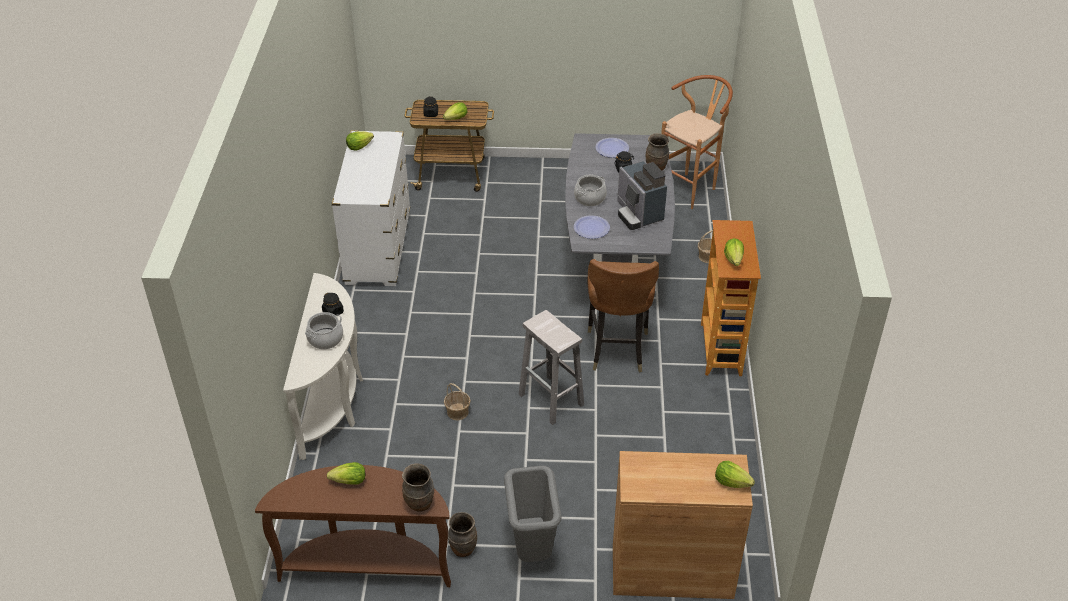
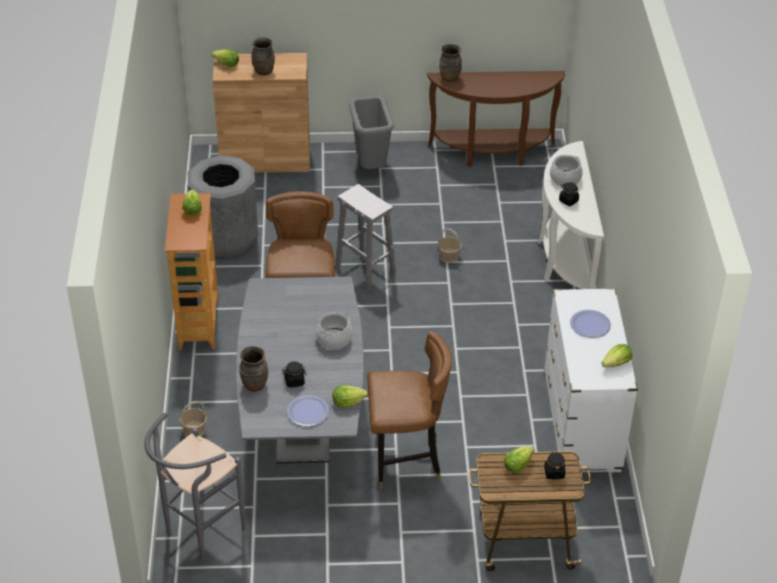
camera: 175 degrees right, 0 degrees up
lettuce [327,462,365,484] -> lettuce moved to [333,385,368,408]
brown vase [448,512,477,557] -> brown vase moved to [252,37,275,75]
plate [574,215,610,239] -> plate moved to [570,310,611,338]
coffee machine [617,161,667,230] -> none
brown stool [661,75,733,209] -> grey stool [144,413,245,561]
none -> grey trash can [187,155,258,257]
none -> brown chair [367,331,452,489]

